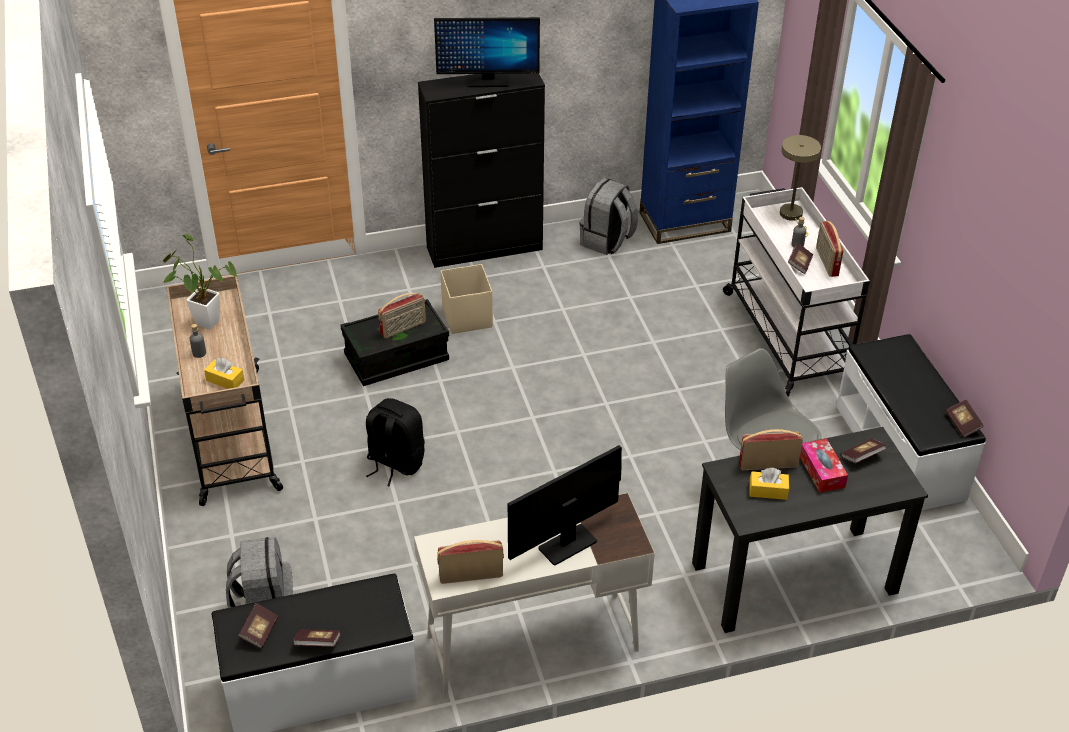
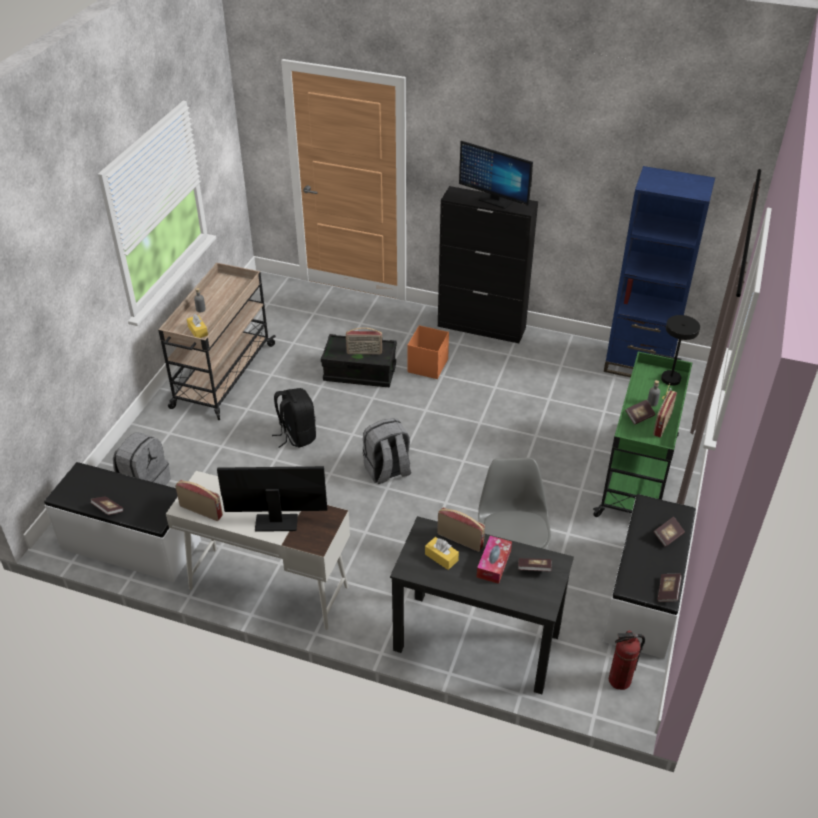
camera: 35 degrees right, 0 degrees up
potted plant [162,234,237,329] -> none
book [238,603,278,649] -> book moved to [654,517,685,547]
beige storage box [441,264,493,334] -> orange storage box [407,325,449,379]
grey backpack [579,178,638,255] -> grey backpack moved to [363,418,411,484]
white cart [723,187,870,397] -> green cart [593,352,692,517]
beige table lamp [780,135,821,237] -> black table lamp [661,315,700,400]
none -> fire extinguisher [609,630,645,690]

